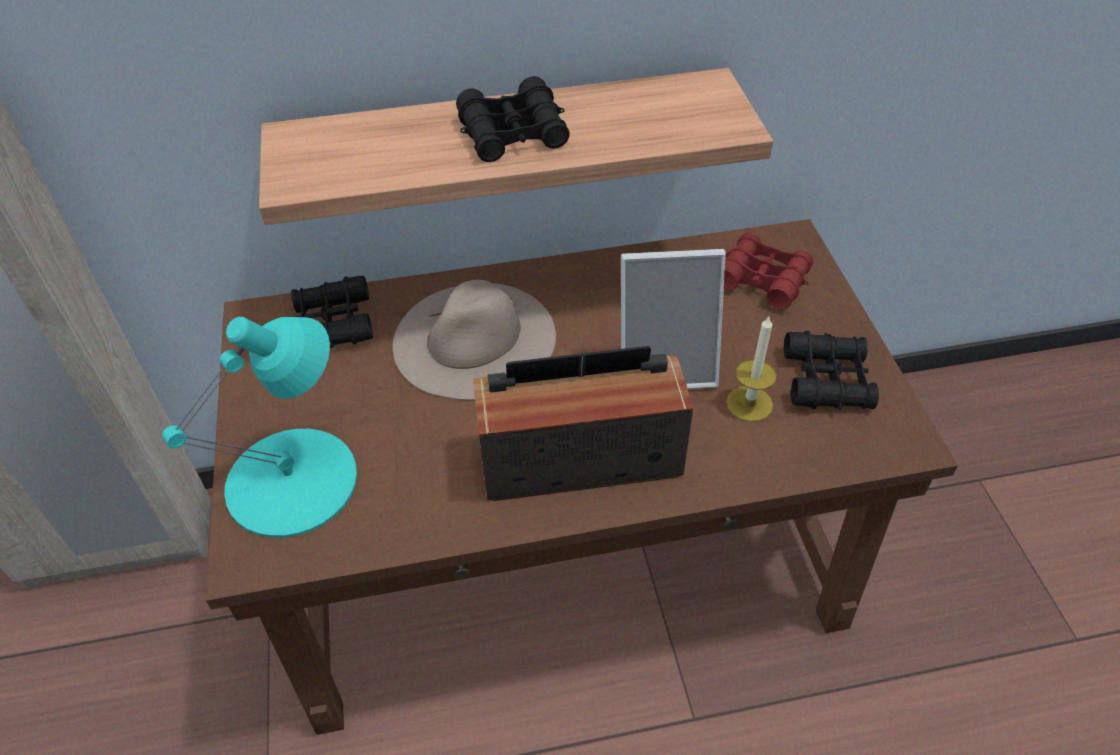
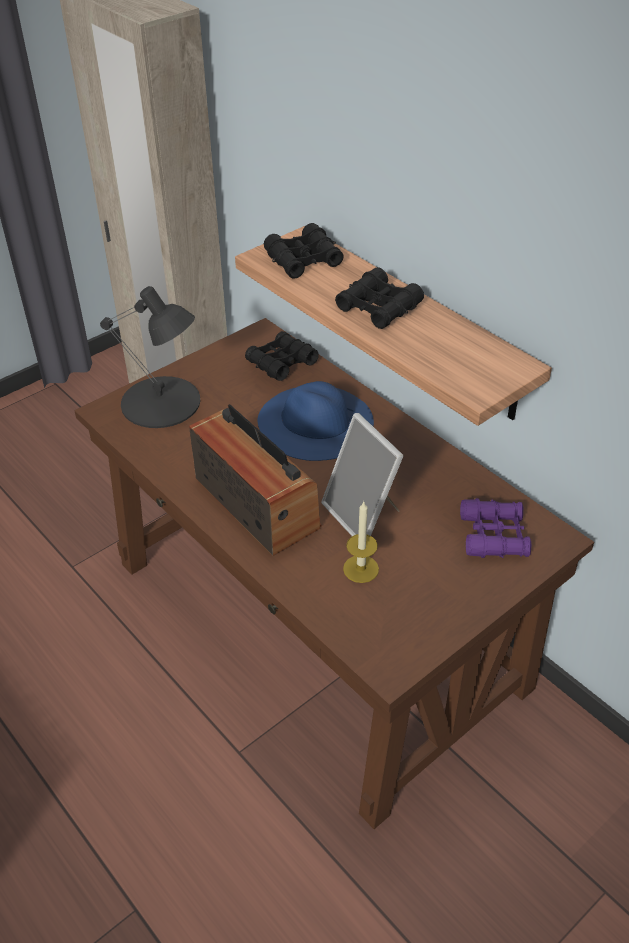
camera: 60 degrees right, 5 degrees down
turquoise table lamp [162,317,357,537] -> black table lamp [100,286,200,428]
beige hat [393,280,556,400] -> blue hat [258,381,374,461]
red binoculars [724,233,813,309] -> purple binoculars [460,498,531,558]
black binoculars [784,331,879,410] -> black binoculars moved to [264,223,343,279]

